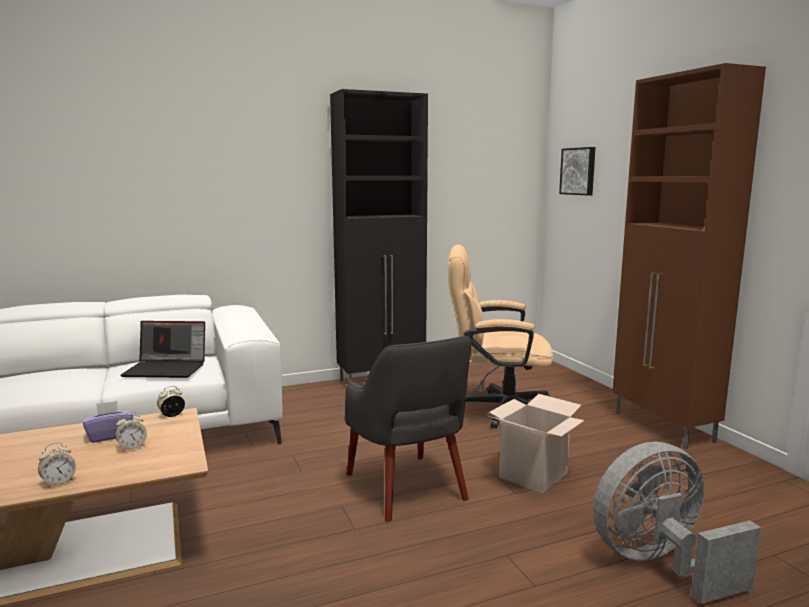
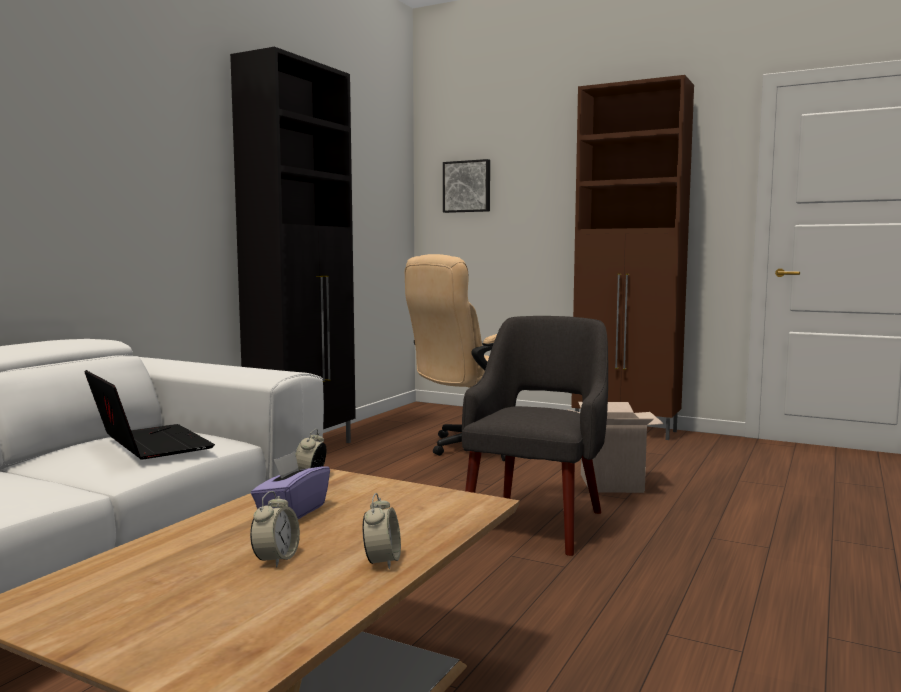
camera: 40 degrees left, 5 degrees down
alarm clock [115,412,147,451] -> alarm clock moved to [250,491,300,567]
laptop [121,321,205,378] -> laptop turned 90 degrees counterclockwise [84,370,215,460]
grey armchair [345,336,471,522] -> grey armchair turned 90 degrees counterclockwise [462,316,608,556]
grey fan [593,442,761,604] -> none

